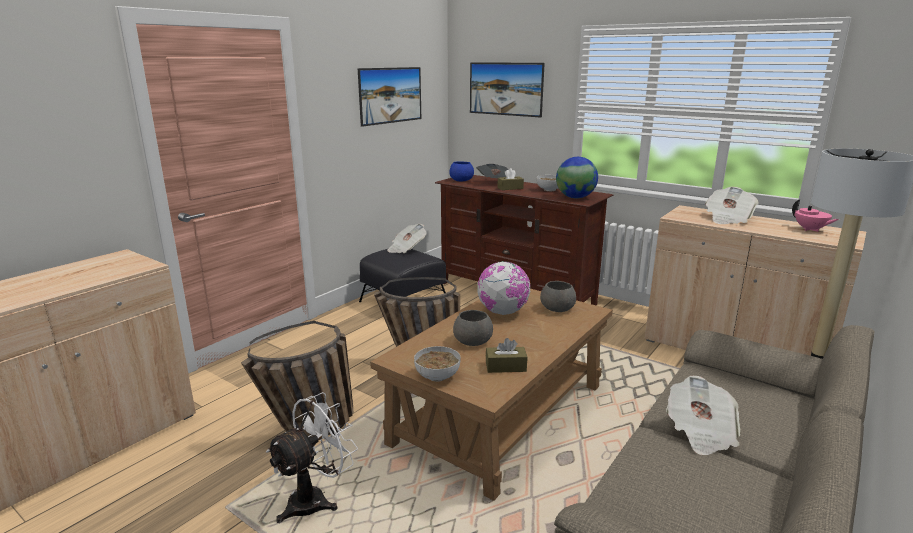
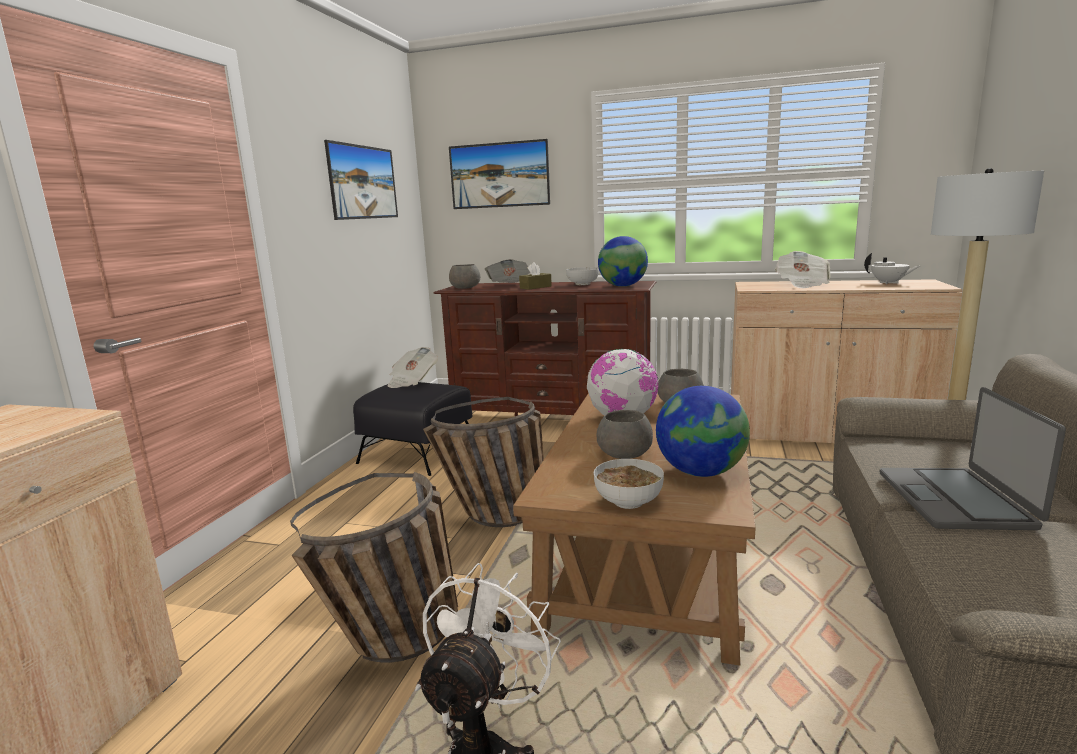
camera: 20 degrees left, 5 degrees down
blue bowl [450,161,474,182] -> grey bowl [449,264,480,289]
brown tissue box [486,338,527,373] -> globe [656,386,750,477]
newspaper [666,376,740,455] -> laptop [880,387,1066,530]
pink teapot [792,199,839,232] -> white teapot [864,253,920,284]

